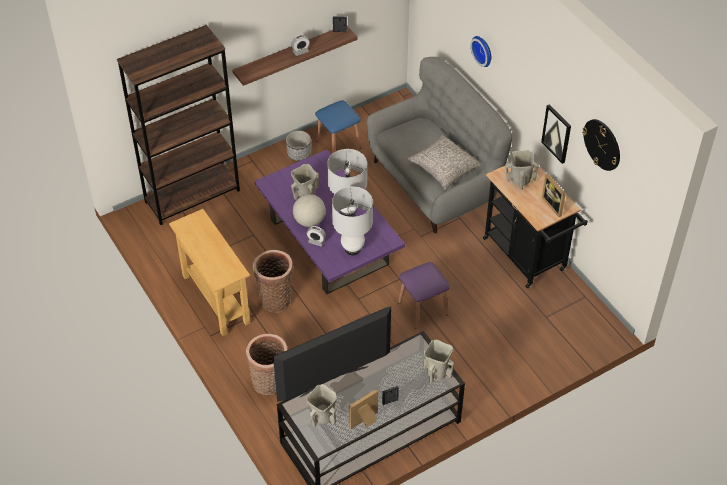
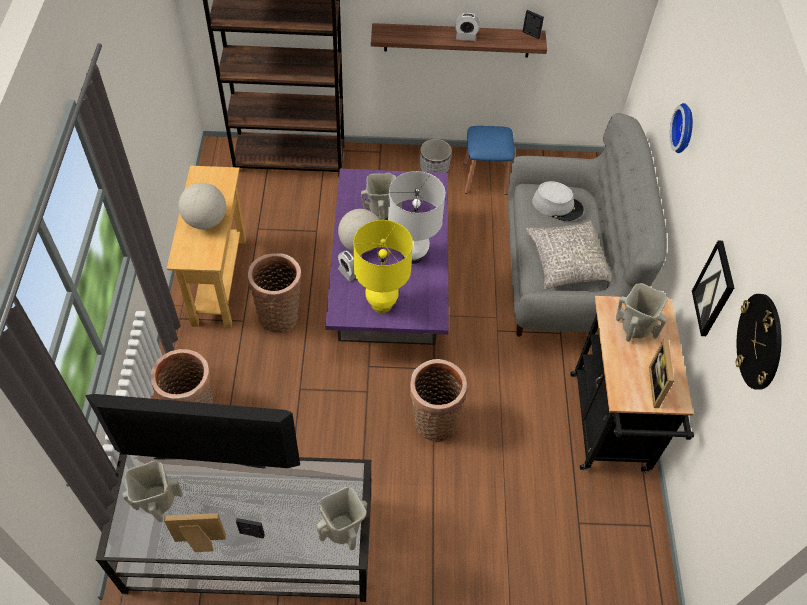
camera: 30 degrees right, 5 degrees up
white table lamp [332,187,373,255] -> yellow table lamp [353,220,413,313]
purple stool [398,262,450,328] -> basket [410,359,467,442]
none -> globe [179,183,226,229]
none -> grey hat [532,181,584,221]

